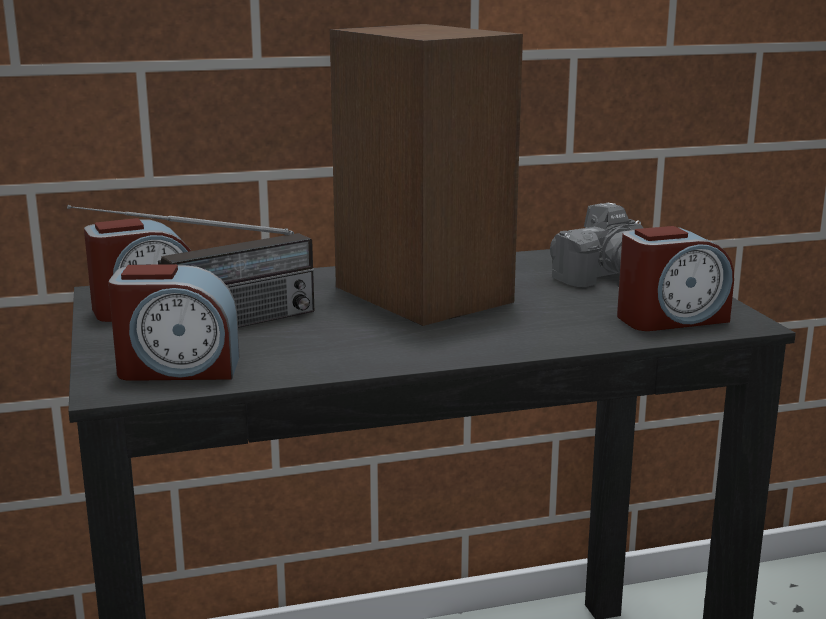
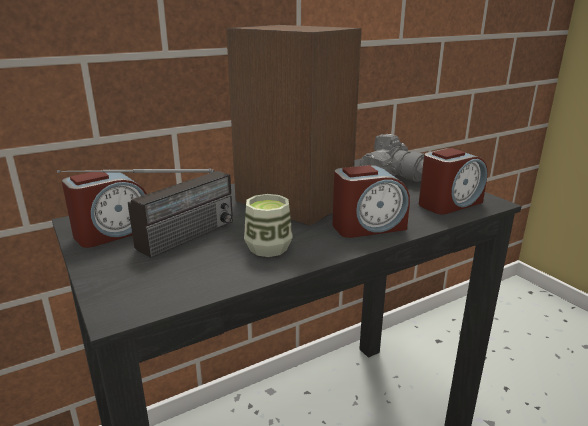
camera: 15 degrees left, 5 degrees up
alarm clock [108,264,240,381] -> alarm clock moved to [332,165,410,238]
none -> cup [244,194,293,257]

